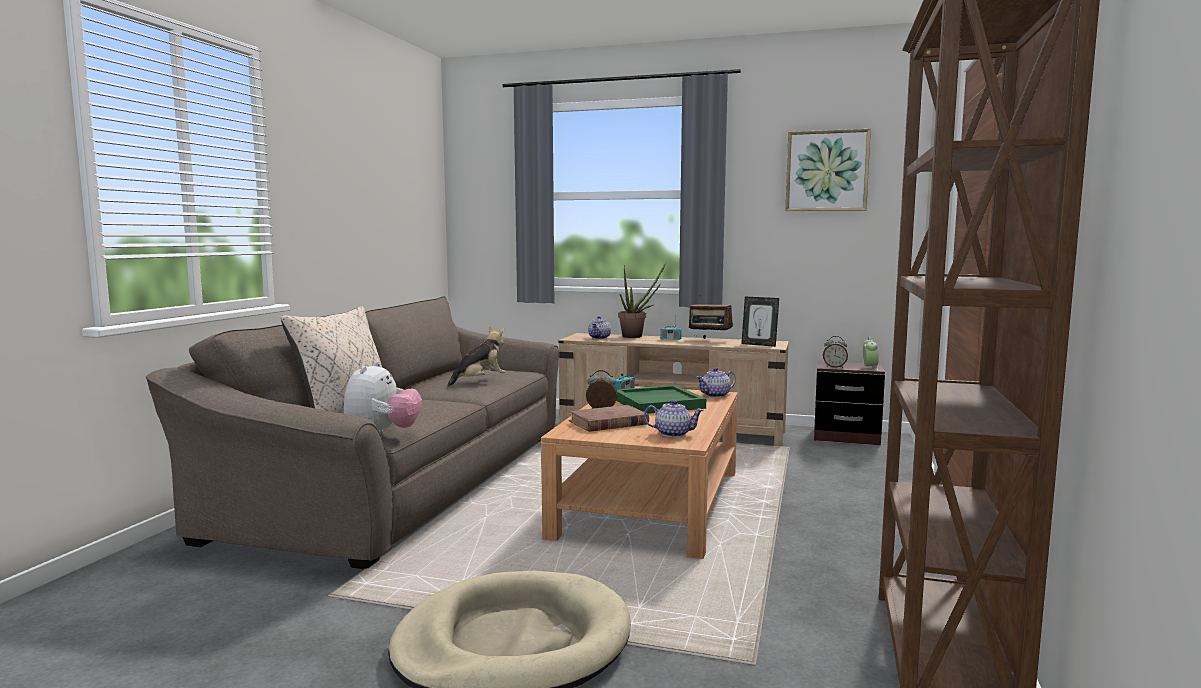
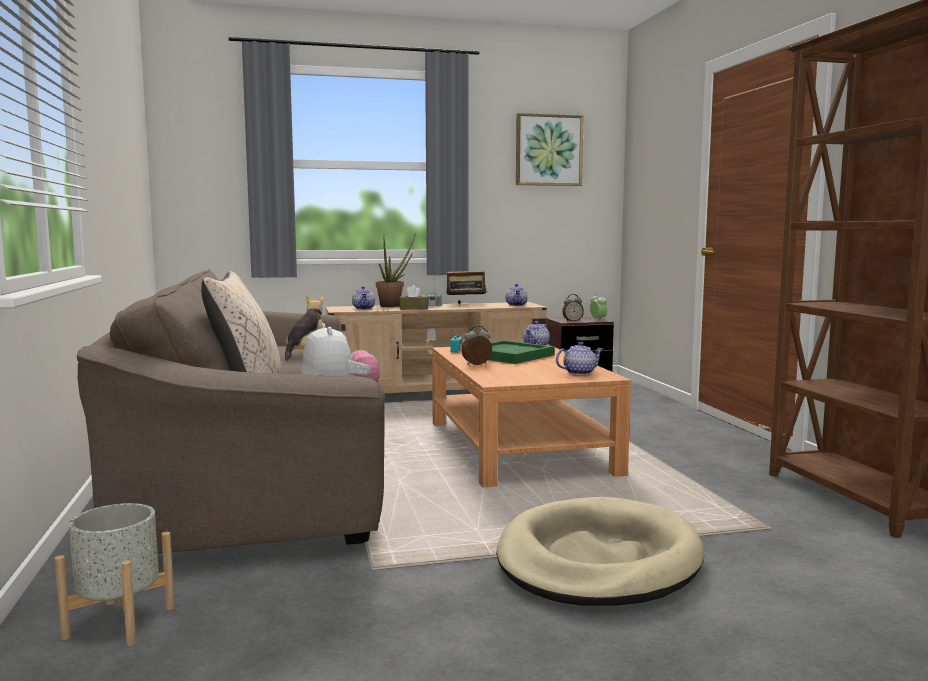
camera: 30 degrees left, 0 degrees up
brown book [569,405,649,432] -> none
picture frame [741,297,779,347] -> teapot [506,284,528,306]
none -> grey planter [54,503,175,646]
none -> brown tissue box [399,285,428,310]

